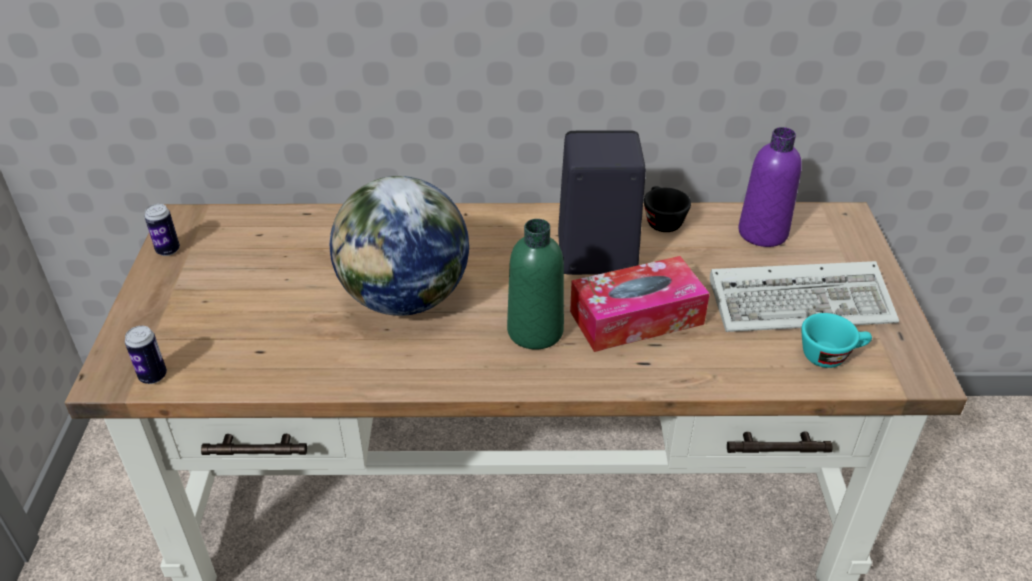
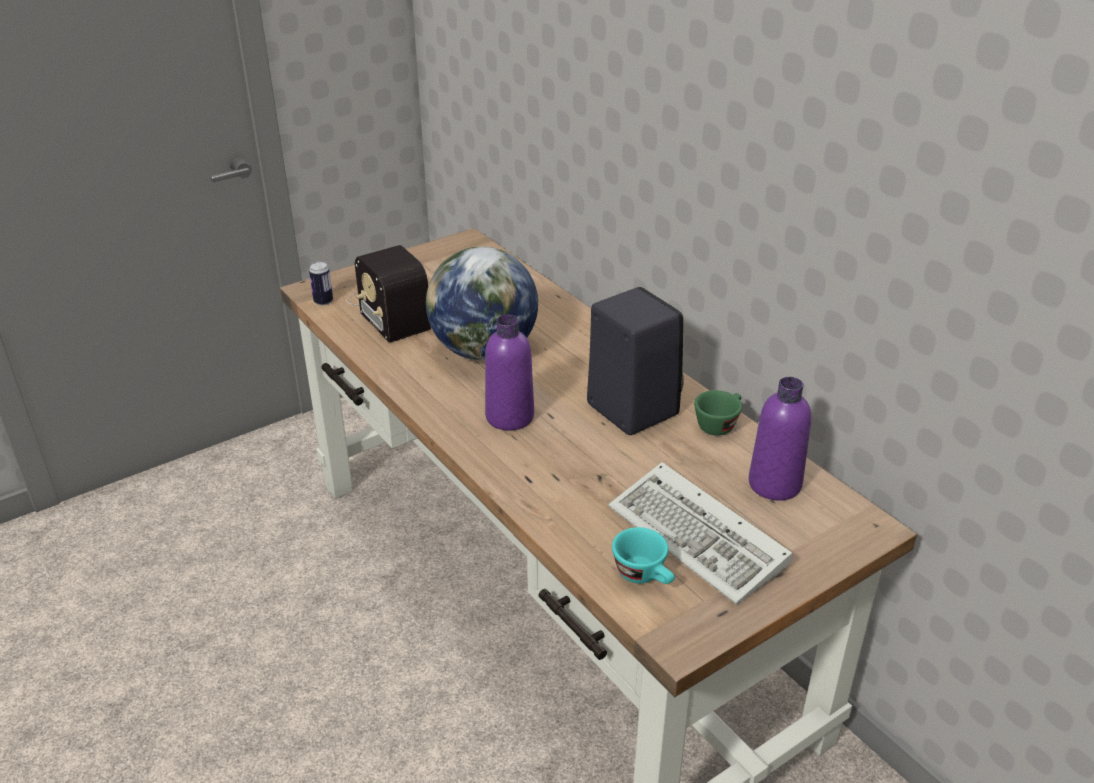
camera: 55 degrees right, 5 degrees down
can [144,204,180,256] -> none
green bottle [507,219,564,350] -> purple bottle [485,315,534,430]
tissue box [570,256,710,352] -> none
black cup [644,186,691,232] -> green cup [694,390,742,436]
none -> radio [346,245,431,343]

